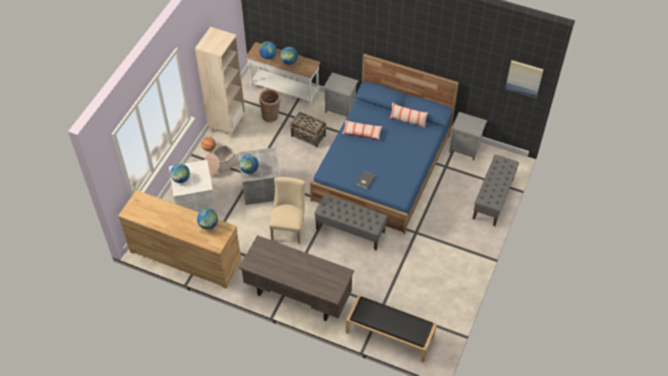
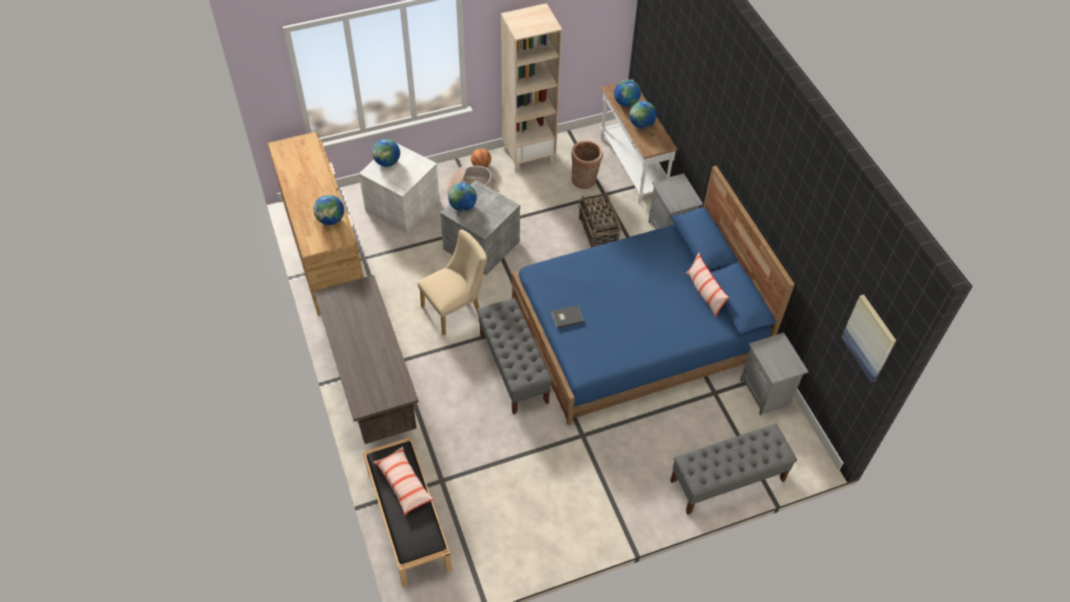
camera: 45 degrees right, 0 degrees up
pillow [342,120,382,140] -> pillow moved to [373,447,434,516]

